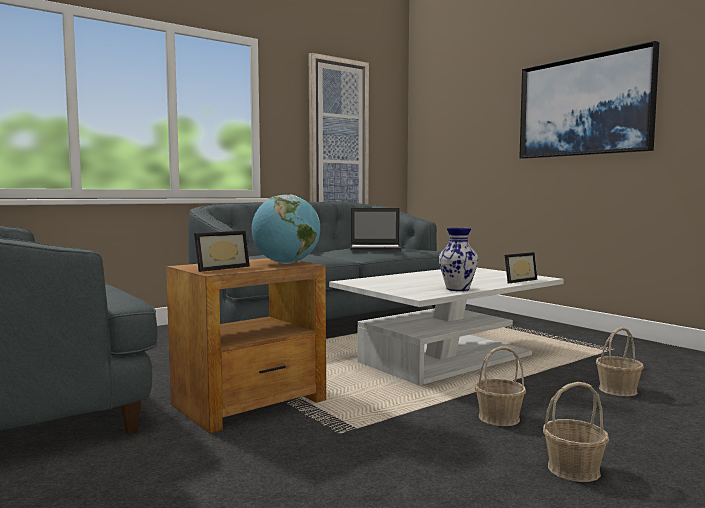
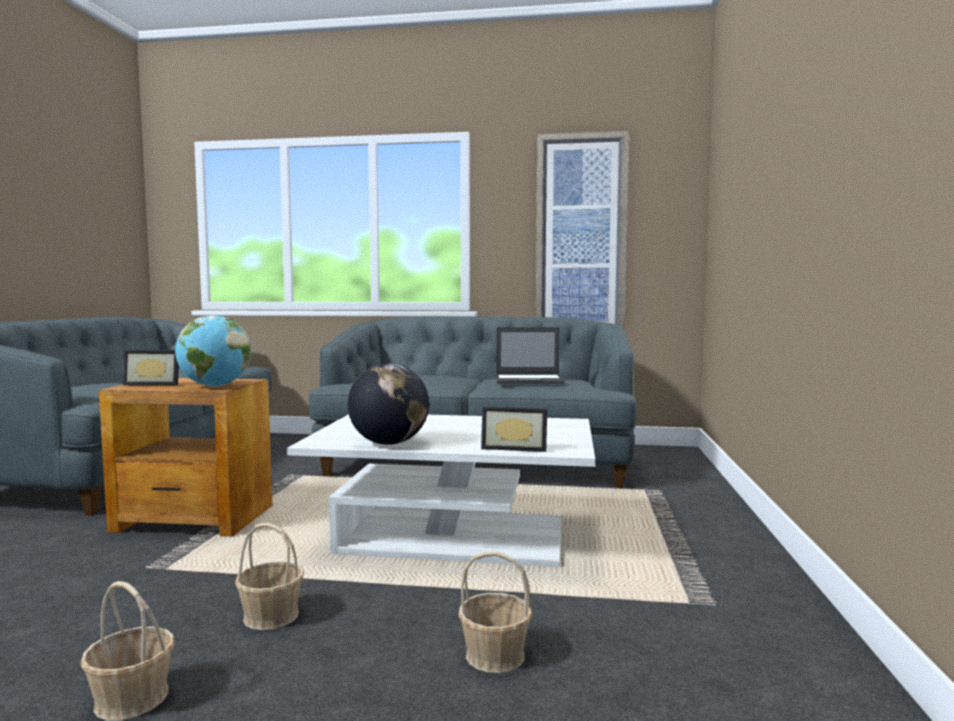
camera: 45 degrees right, 0 degrees up
laptop [350,208,402,251] -> laptop turned 45 degrees counterclockwise [497,327,564,384]
vase [439,228,478,291] -> globe [348,363,429,445]
picture [519,41,659,159] -> none

